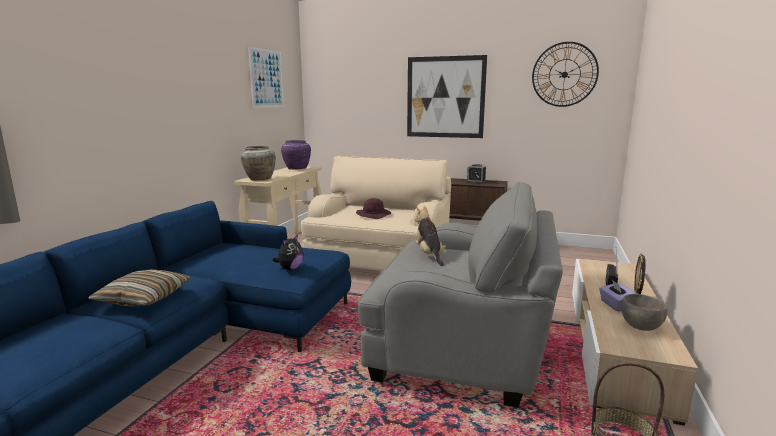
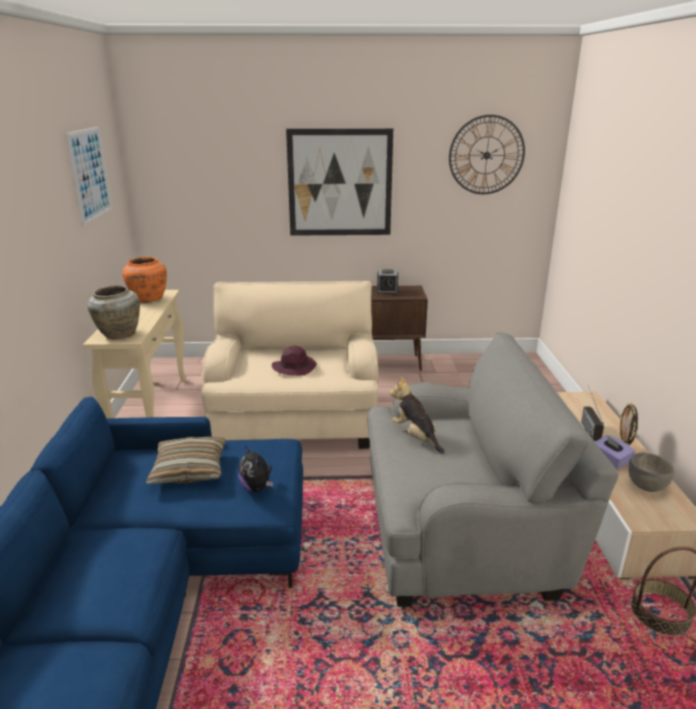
camera: 20 degrees left, 10 degrees up
pillow [88,269,191,307] -> pillow moved to [146,437,225,484]
plush toy [273,234,304,270] -> plush toy turned 135 degrees clockwise [238,446,273,492]
purple vase [281,140,311,170] -> orange vase [122,257,167,303]

